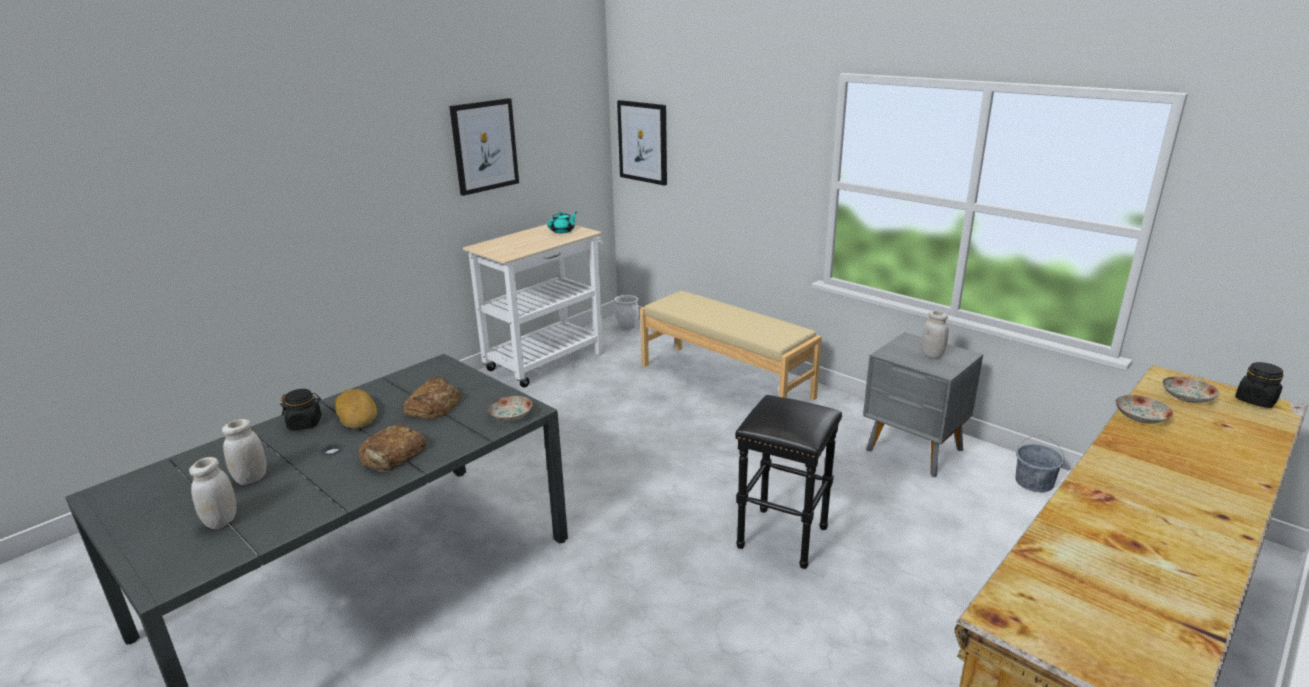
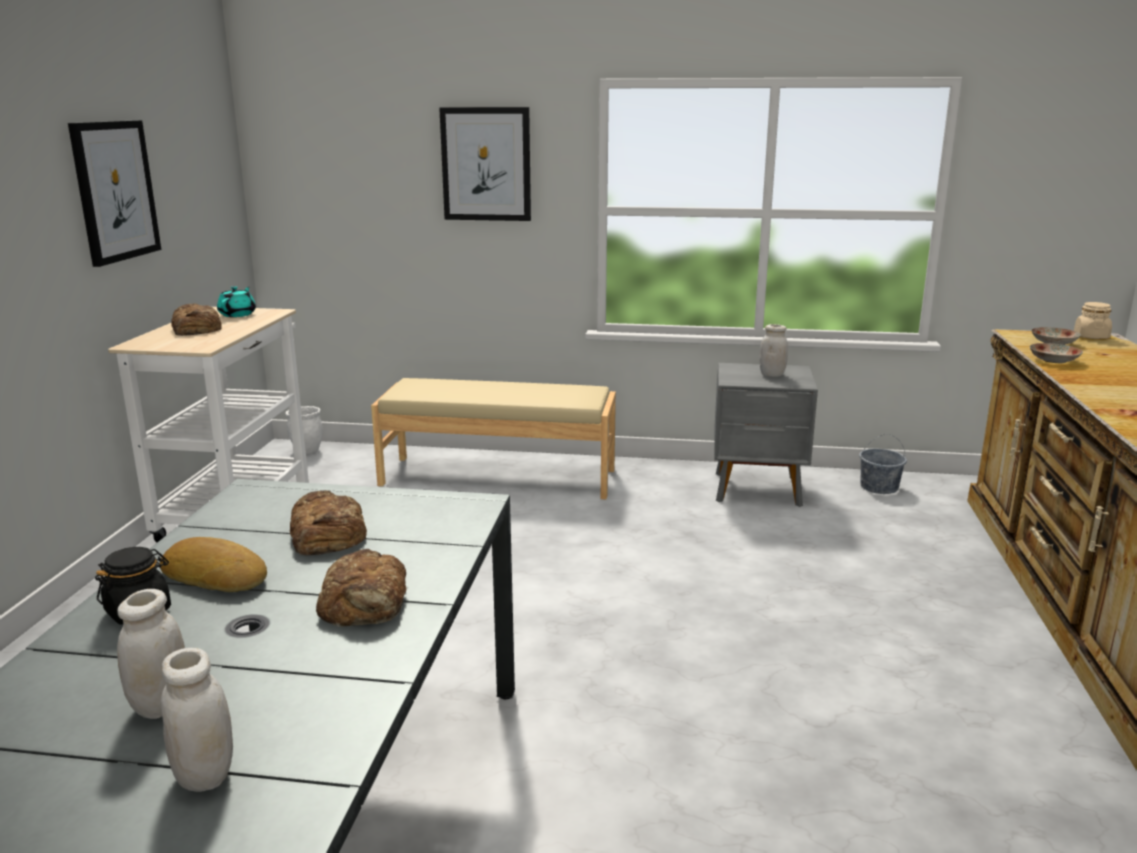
camera: 35 degrees left, 5 degrees down
plate [488,396,533,421] -> none
picture [617,100,667,185] -> picture moved to [439,107,531,221]
black stool [735,395,842,569] -> none
black jar [1235,362,1283,408] -> beige jar [1074,302,1112,339]
none -> bread [171,303,222,336]

